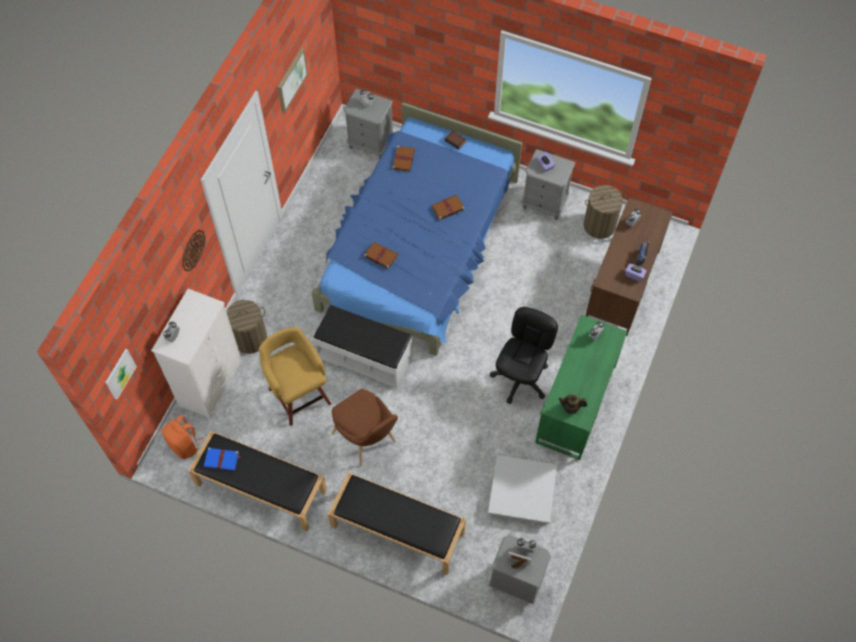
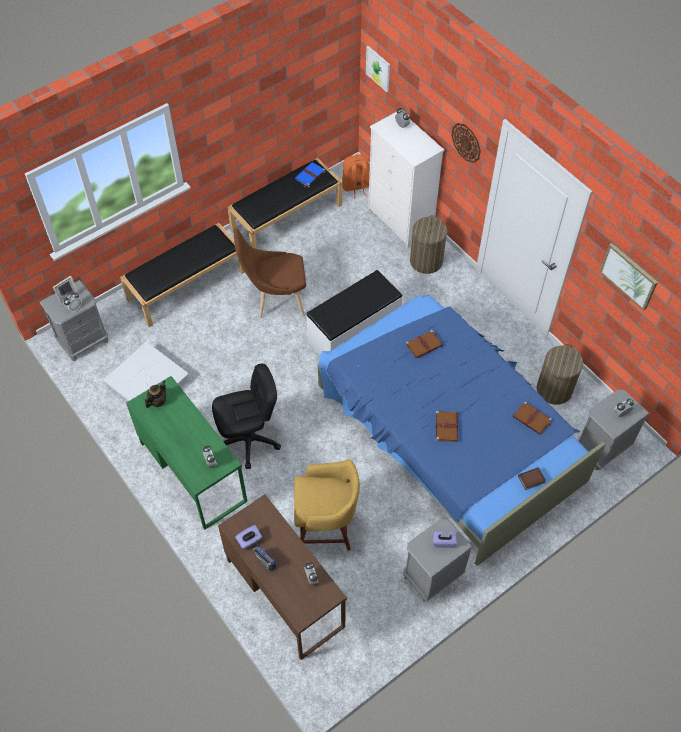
camera: 120 degrees right, 5 degrees down
yellow stool [259,327,331,426] -> yellow stool moved to [294,459,360,551]
black office chair [490,307,558,404] -> black office chair turned 75 degrees counterclockwise [212,364,281,469]
laundry basket [584,185,626,239] -> laundry basket moved to [537,344,583,405]

